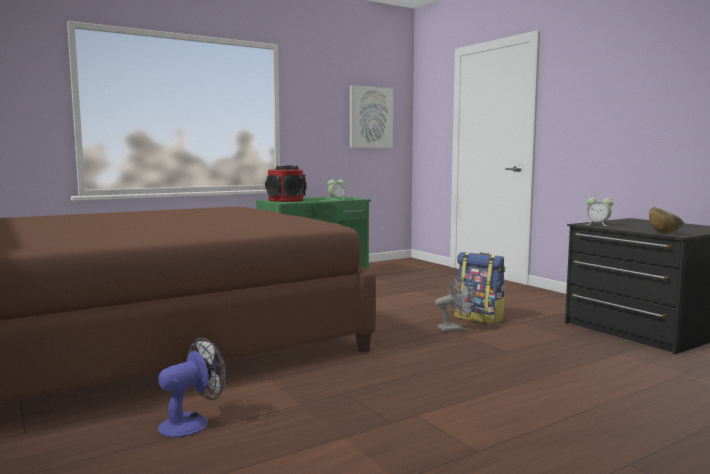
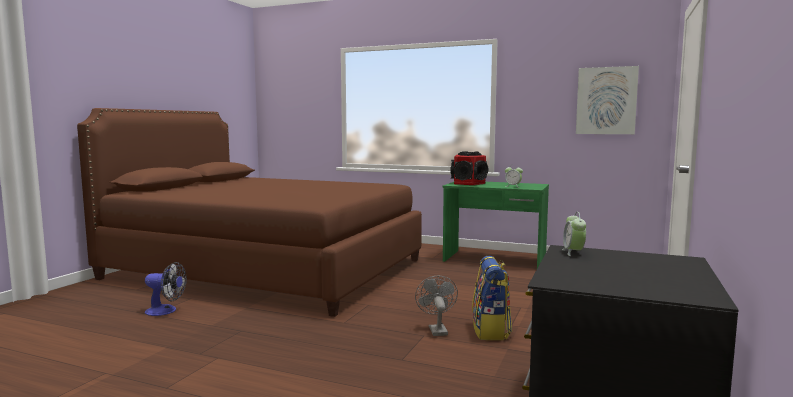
camera: 55 degrees right, 0 degrees up
grey fan [435,276,475,332] -> grey fan turned 135 degrees counterclockwise [415,276,458,336]
bowl [649,207,685,234] -> none

